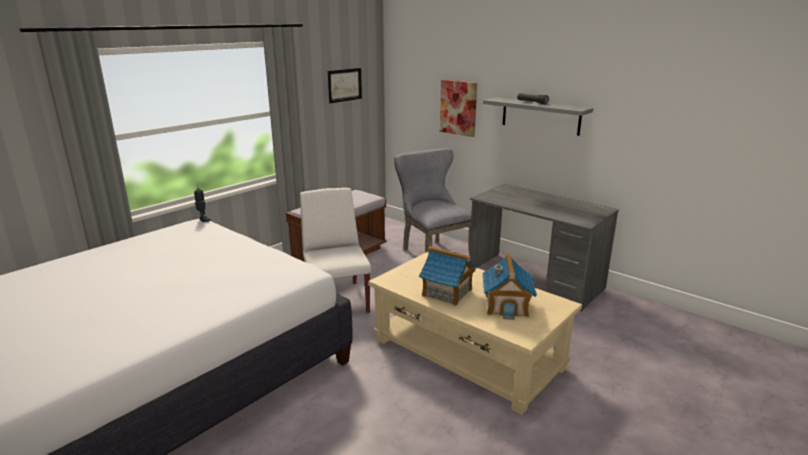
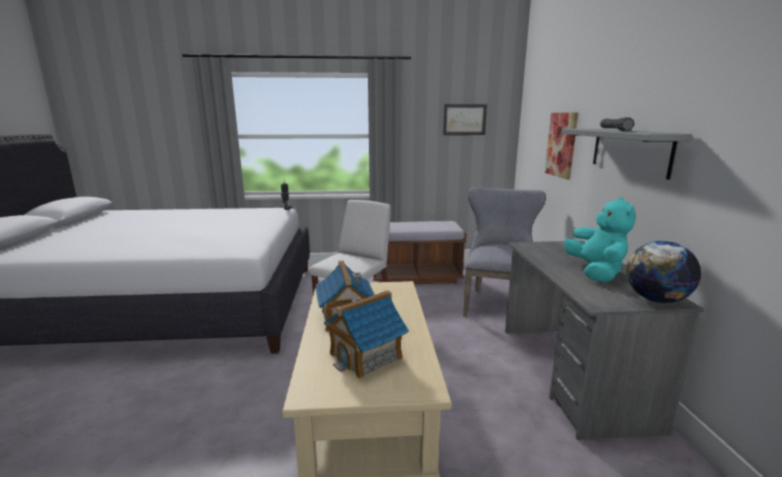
camera: 45 degrees right, 5 degrees down
none -> turquoise plush toy [564,197,635,283]
none -> globe [627,241,701,303]

